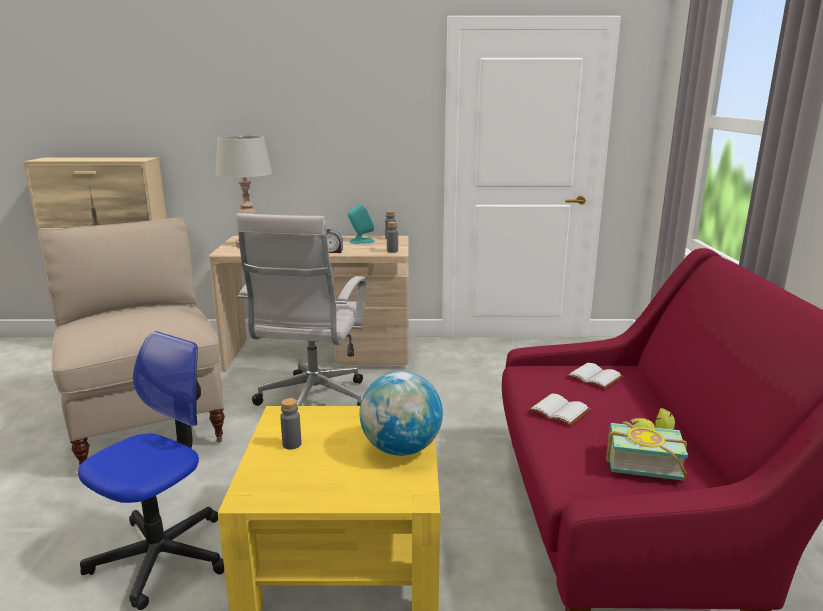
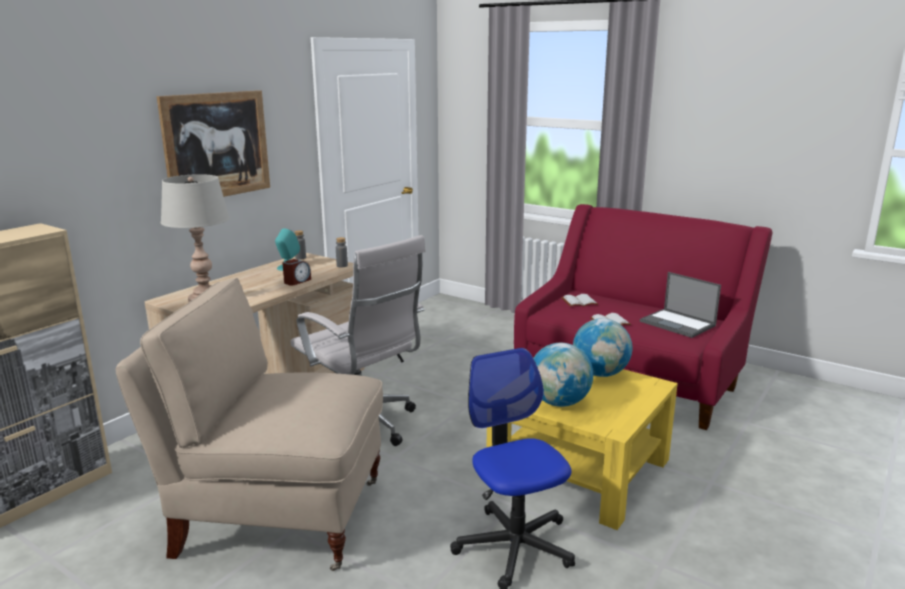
camera: 55 degrees left, 0 degrees up
grey bottle [280,398,301,450] -> globe [533,343,593,407]
book [606,408,688,481] -> laptop [640,272,721,338]
none -> picture [157,90,270,197]

